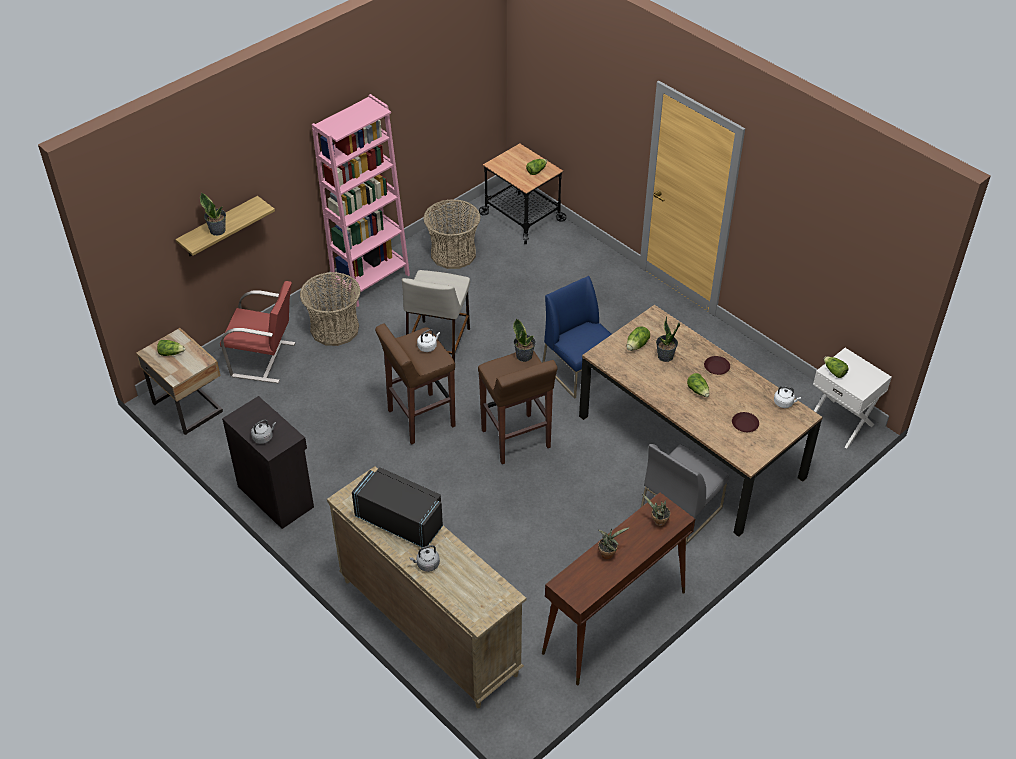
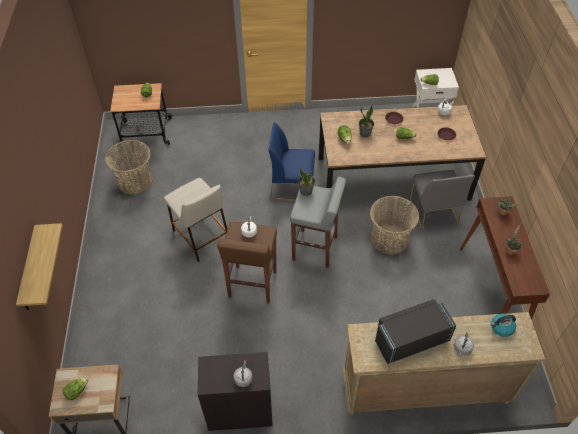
camera: 50 degrees left, 5 degrees up
potted plant [200,193,226,236] -> none
red chair [220,281,296,383] -> none
basket [300,272,361,346] -> basket moved to [370,196,419,255]
pink bookcase [312,94,410,307] -> none
brown stool [478,350,557,464] -> grey stool [290,177,346,268]
none -> kettle [491,314,516,337]

